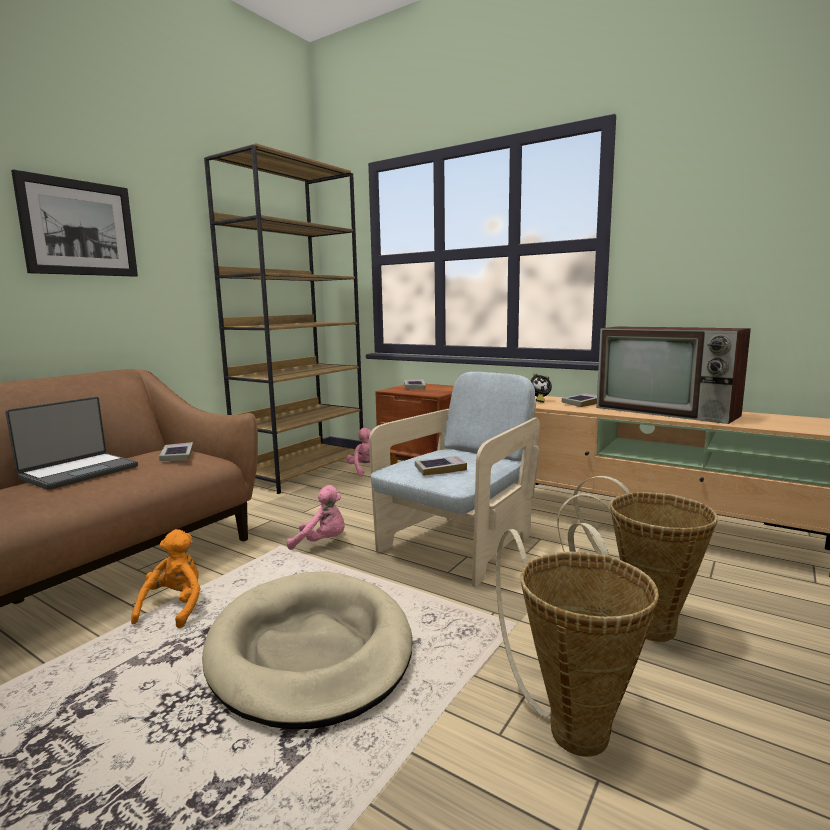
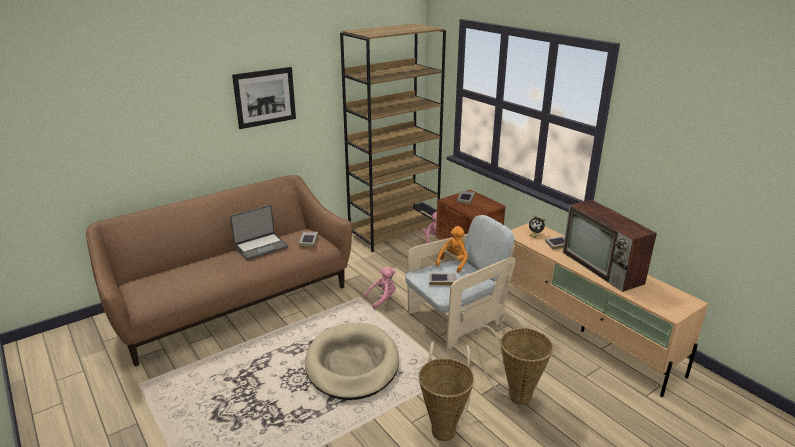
camera: 20 degrees right, 15 degrees up
orange plush toy [131,529,201,628] -> orange plush toy moved to [436,226,468,273]
pink plush toy [287,485,345,550] -> pink plush toy turned 60 degrees counterclockwise [363,267,396,309]

